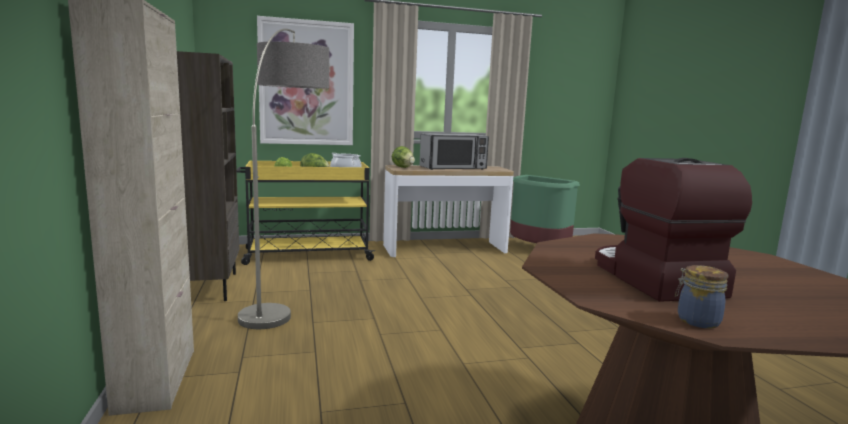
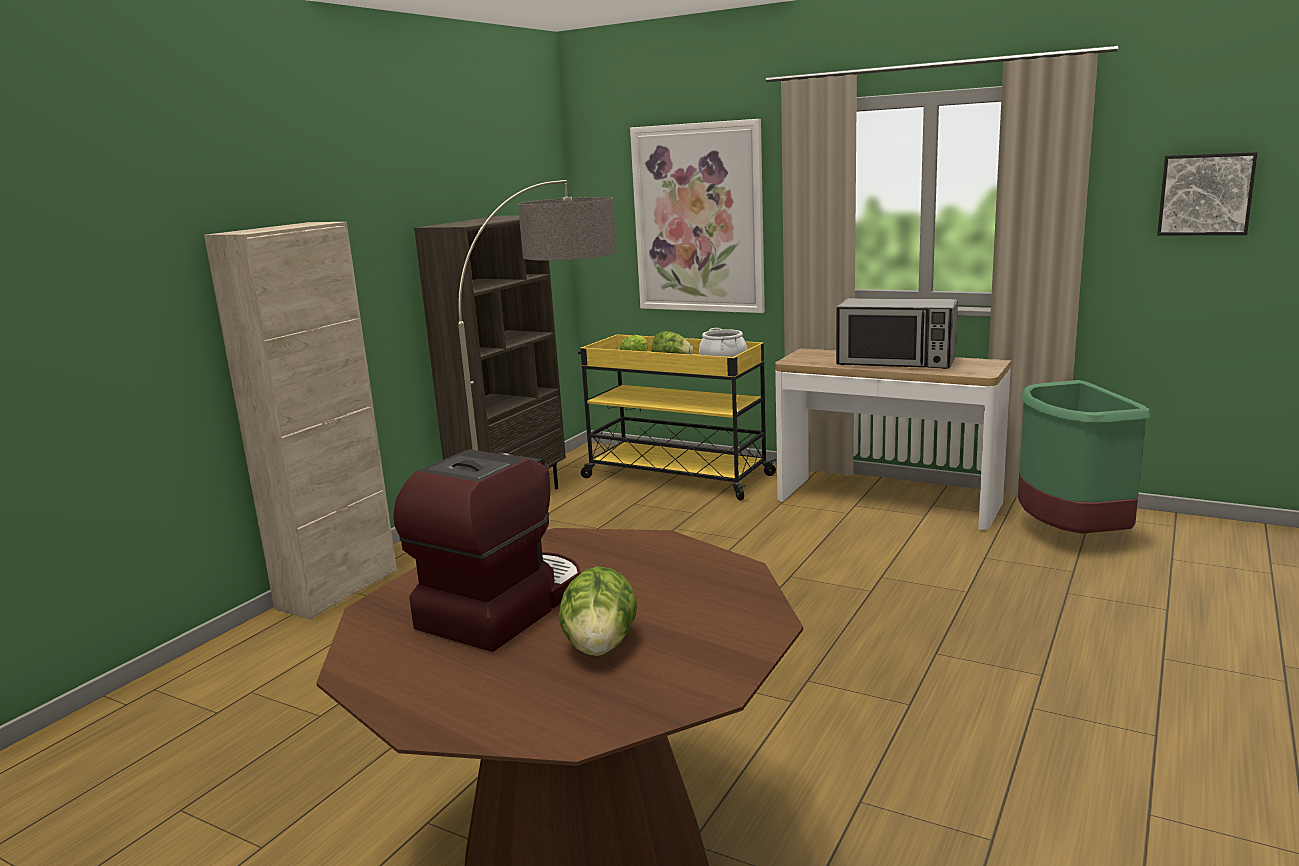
camera: 45 degrees right, 5 degrees up
lettuce [392,146,415,168] -> lettuce moved to [559,566,637,656]
jar [675,265,728,328] -> none
none -> picture [1157,152,1258,236]

